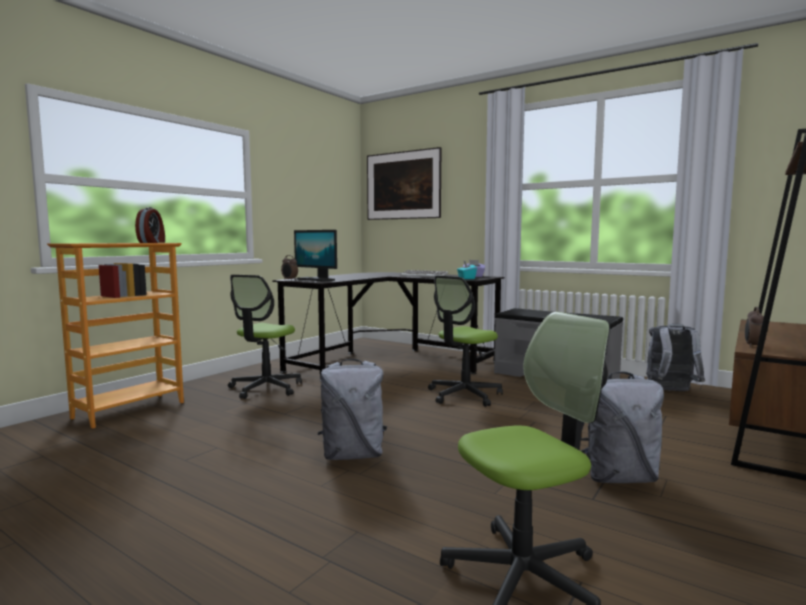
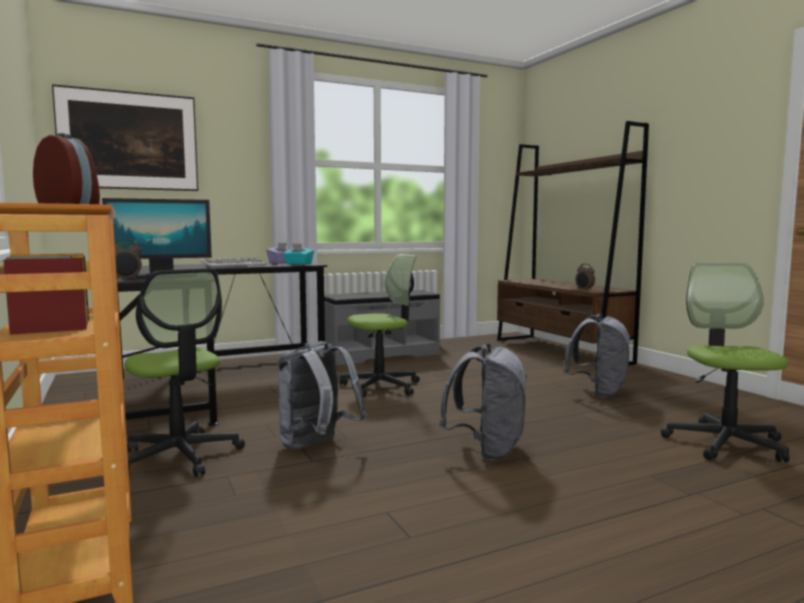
camera: 60 degrees left, 0 degrees up
office chair [428,275,503,407] -> office chair turned 105 degrees counterclockwise [340,254,420,397]
grey backpack [646,324,705,391] -> grey backpack moved to [278,341,367,450]

